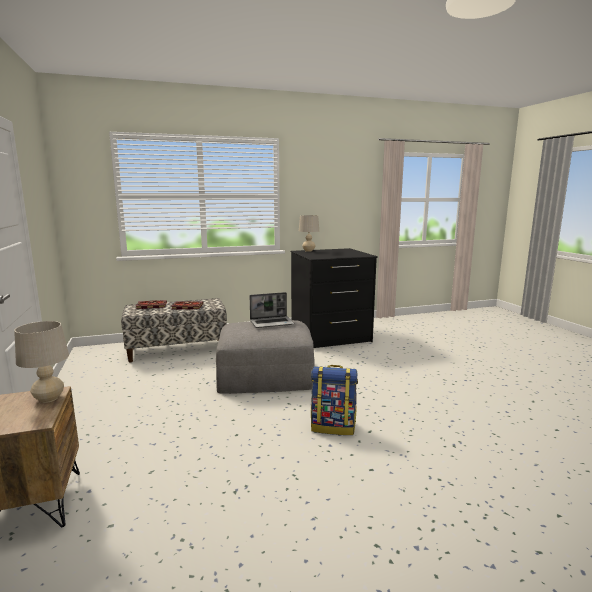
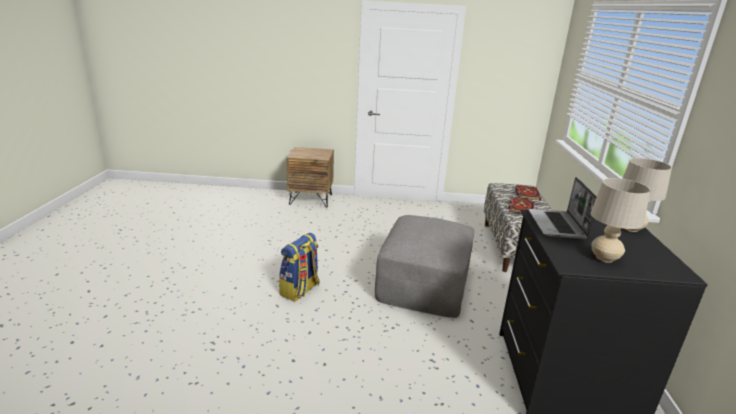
camera: 110 degrees right, 10 degrees up
beige table lamp [14,321,69,403] -> beige table lamp moved to [591,178,651,263]
laptop [250,292,294,328] -> laptop moved to [528,177,597,239]

